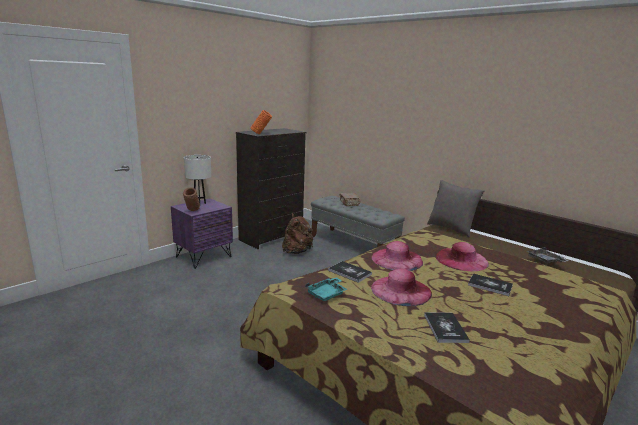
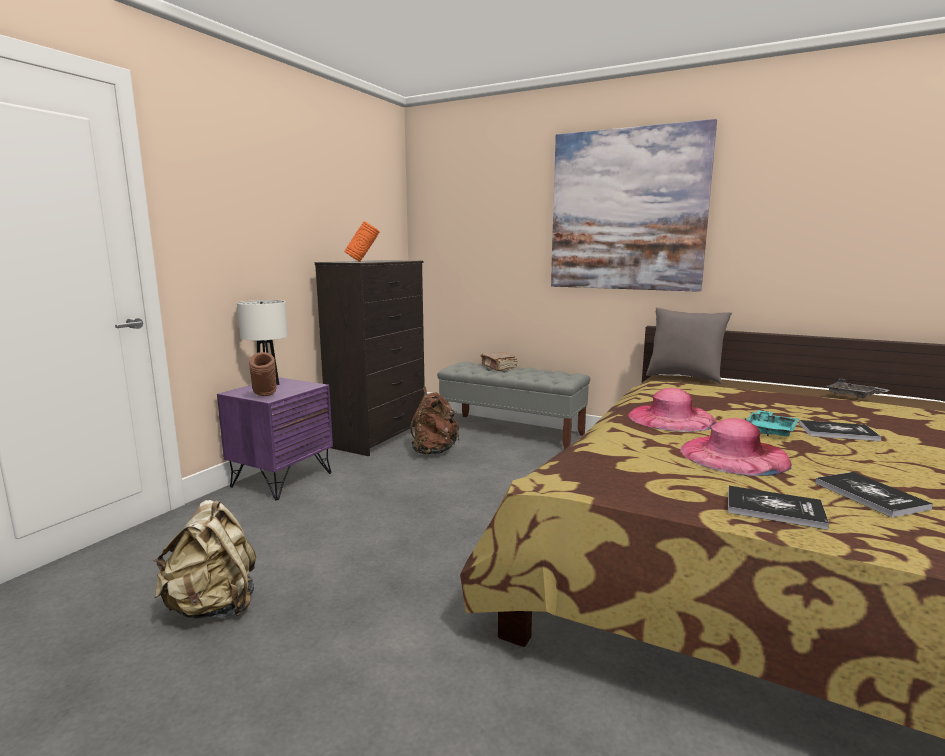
camera: 15 degrees left, 5 degrees down
turquoise tray [305,277,347,301] -> turquoise tray moved to [744,410,799,436]
book [328,261,372,283] -> book moved to [728,486,829,530]
pink hat [435,242,489,271] -> none
none -> beige backpack [153,500,256,618]
none -> picture [551,119,717,292]

